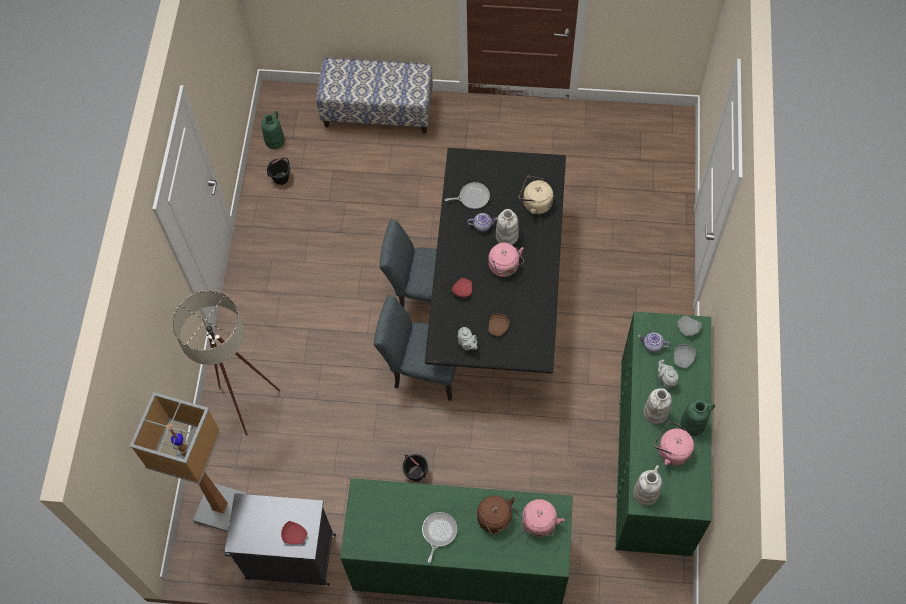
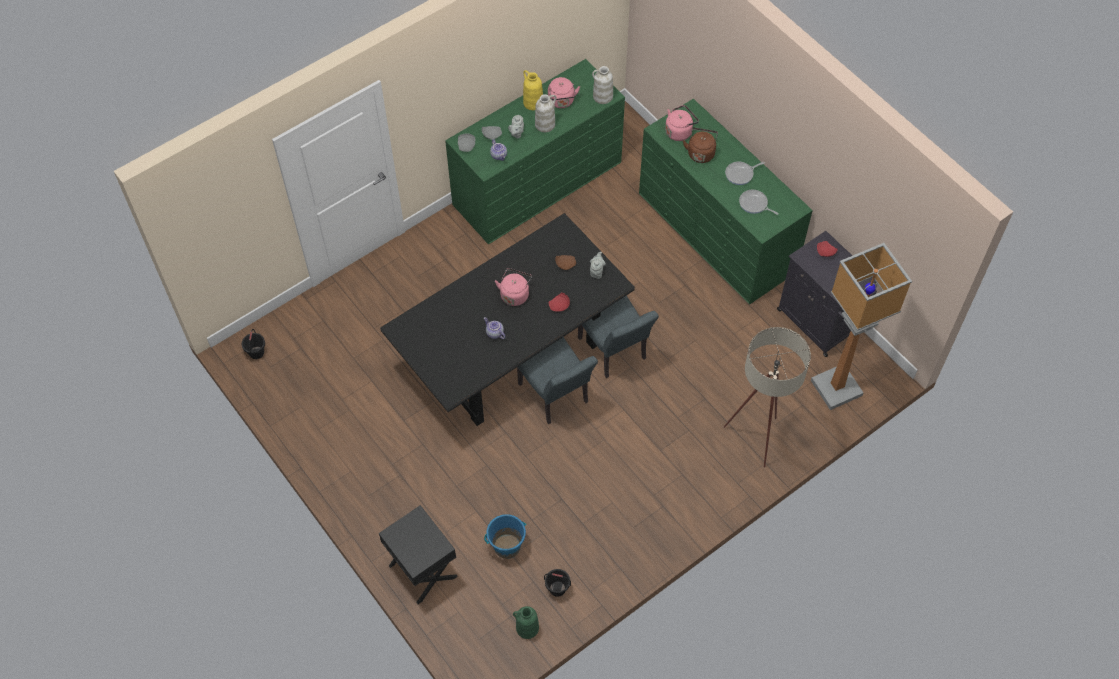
camera: 135 degrees left, 5 degrees down
bench [316,58,433,133] -> black nightstand [379,505,458,604]
black bucket [402,454,428,481] -> black bucket moved to [242,329,265,359]
frying pan [445,182,490,209] -> frying pan moved to [739,190,779,215]
white vase [496,209,519,245] -> none
beige kettle [519,176,553,214] -> none
green vase [680,400,715,436] -> yellow vase [523,70,543,110]
none -> blue bucket [484,514,526,559]

